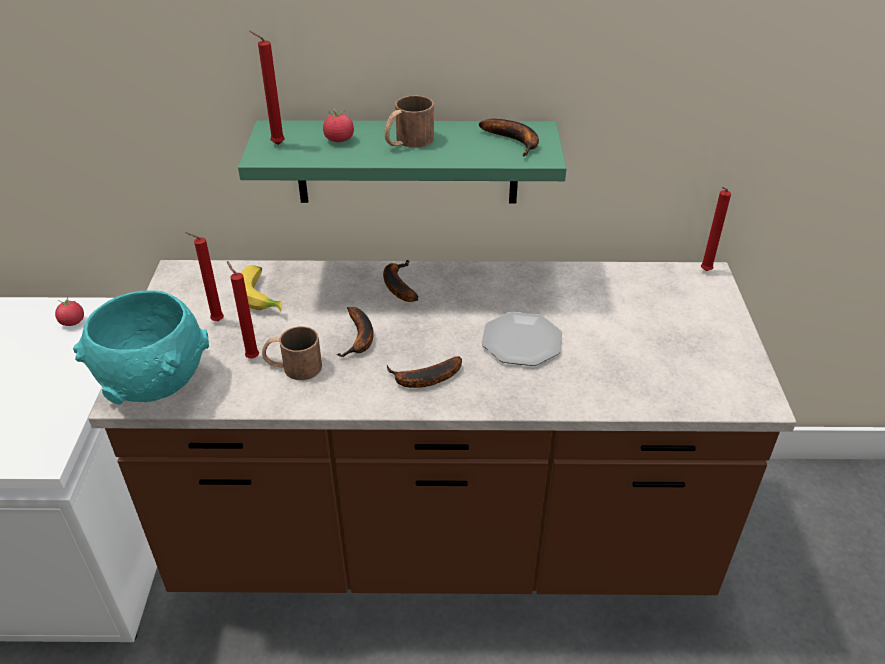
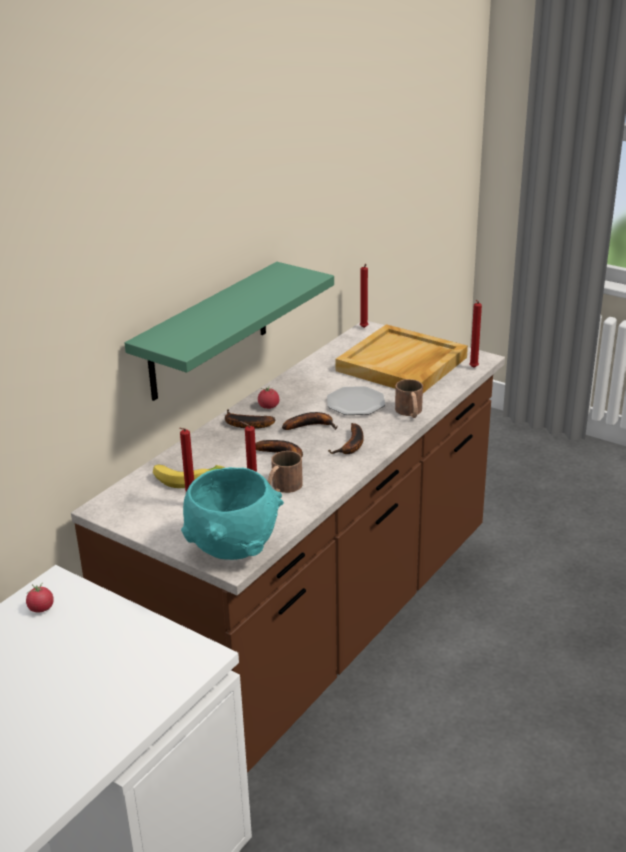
camera: 55 degrees left, 10 degrees down
red candle [249,31,285,145] -> red candle moved to [469,300,482,368]
tomato [323,109,354,142] -> tomato moved to [258,386,279,409]
brown mug [384,95,434,148] -> brown mug moved to [395,379,423,418]
banana [479,118,539,157] -> banana moved to [282,412,338,430]
none -> beige tray [336,324,468,393]

